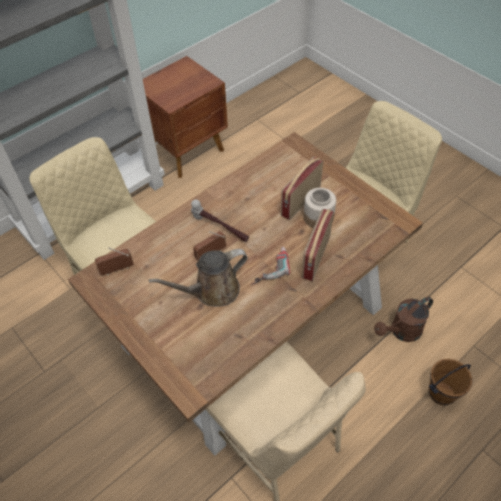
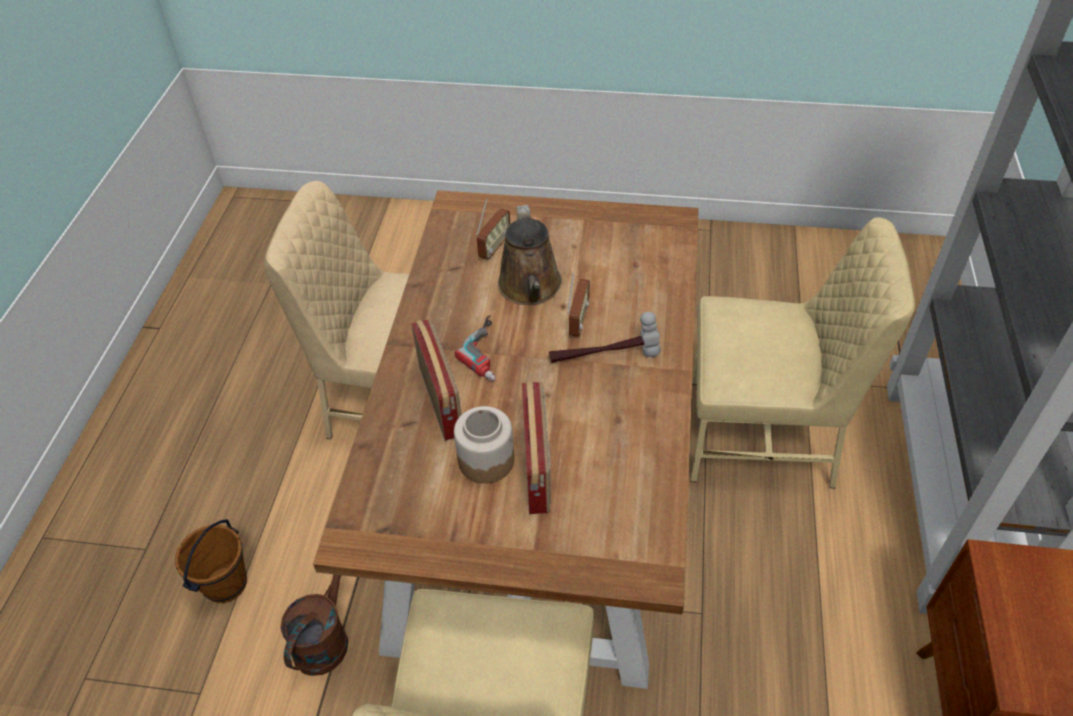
camera: 140 degrees right, 5 degrees down
radio [95,247,134,275] -> radio moved to [476,199,511,260]
brown watering can [149,249,248,307] -> brown watering can turned 150 degrees clockwise [498,205,562,305]

